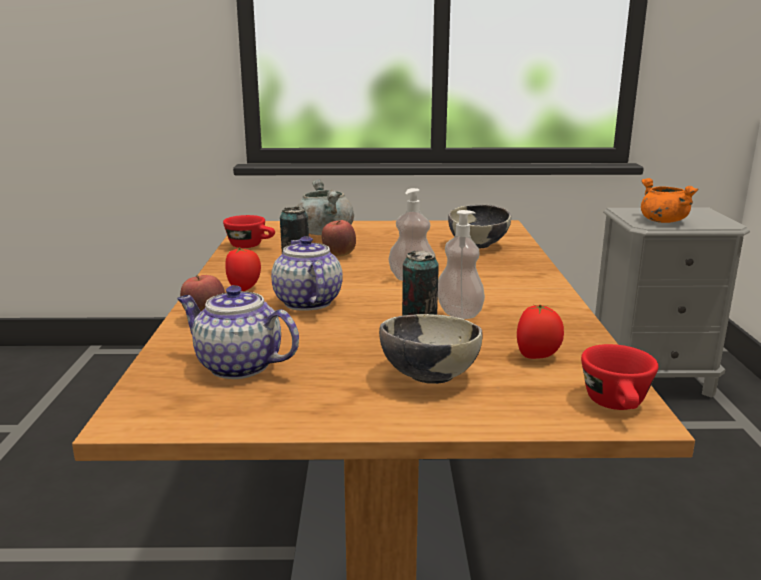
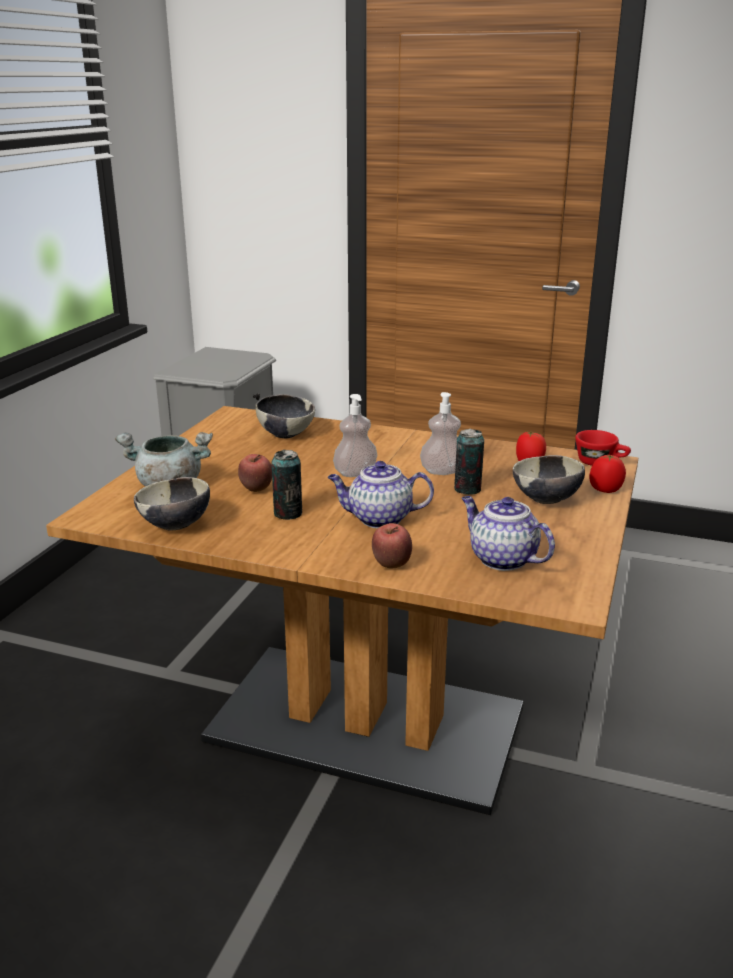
camera: 70 degrees left, 5 degrees up
teapot [177,285,299,379] -> teapot turned 90 degrees clockwise [462,496,555,571]
red cup [223,215,275,248] -> bowl [134,477,210,531]
tomato [225,247,261,291] -> tomato moved to [590,455,626,493]
orange cooking pot [641,178,698,223] -> none

